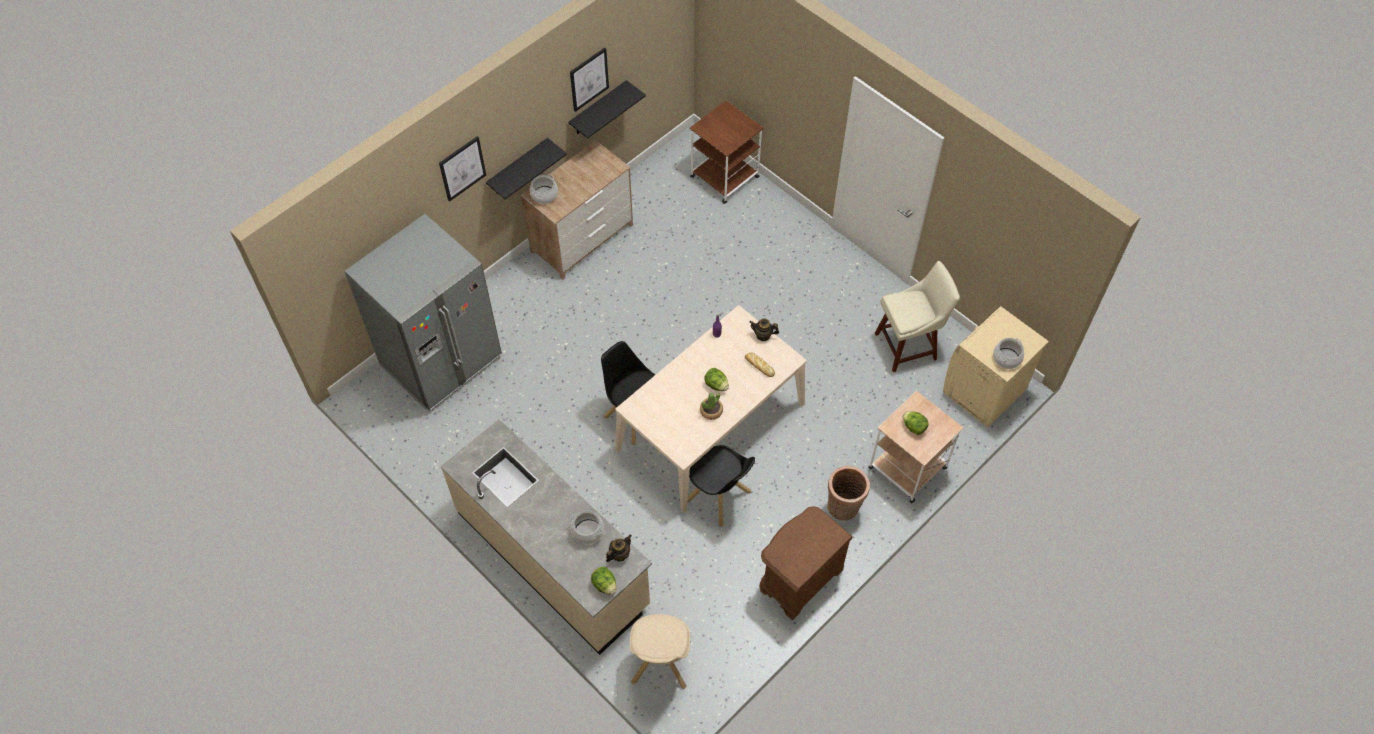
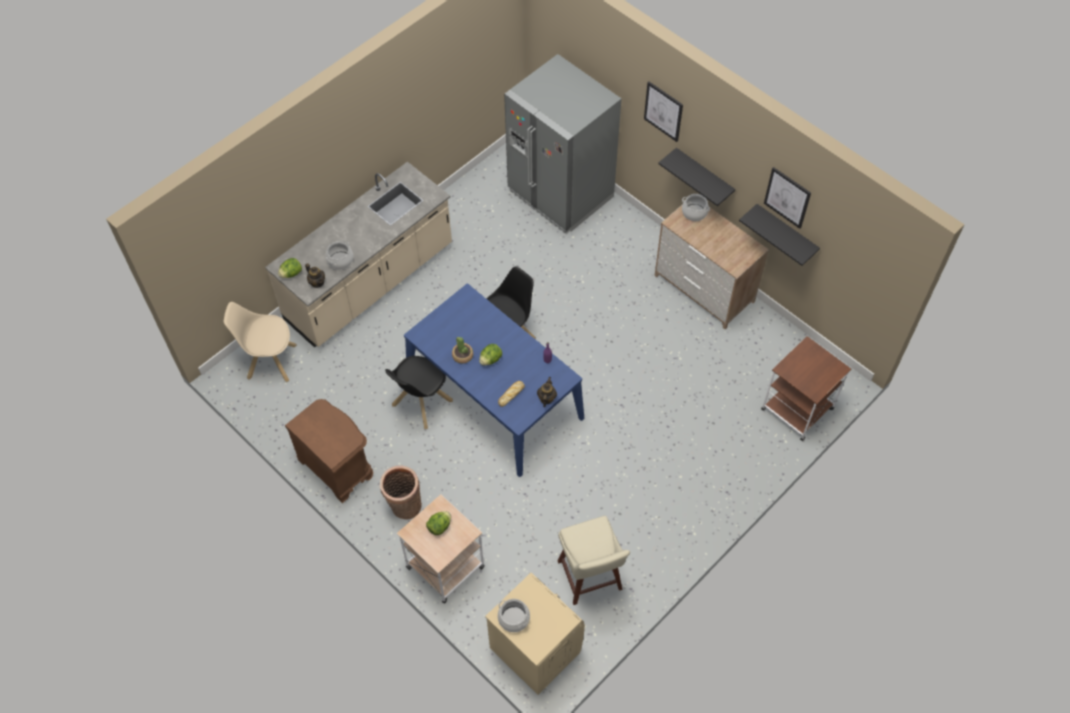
camera: 90 degrees right, 0 degrees up
beige dining table [615,305,807,513] -> blue dining table [404,284,584,477]

